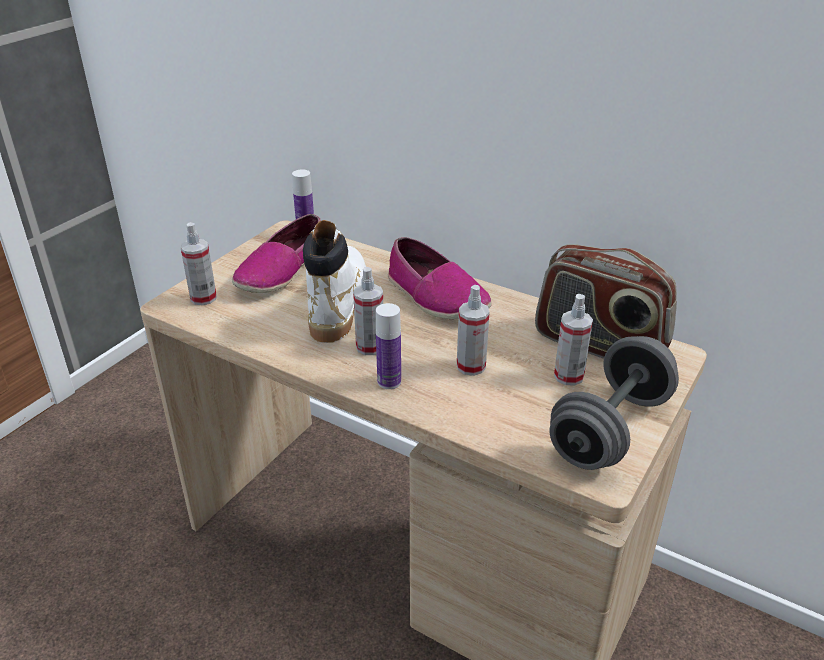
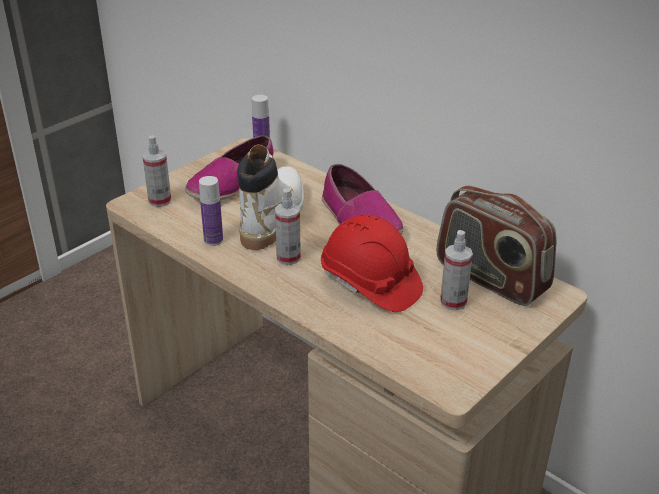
camera: 10 degrees right, 0 degrees up
bottle [376,303,401,389] -> bottle moved to [199,176,223,246]
spray bottle [457,285,490,376] -> red hard hat [321,215,423,312]
grey dumbbell [550,336,679,470] -> none

